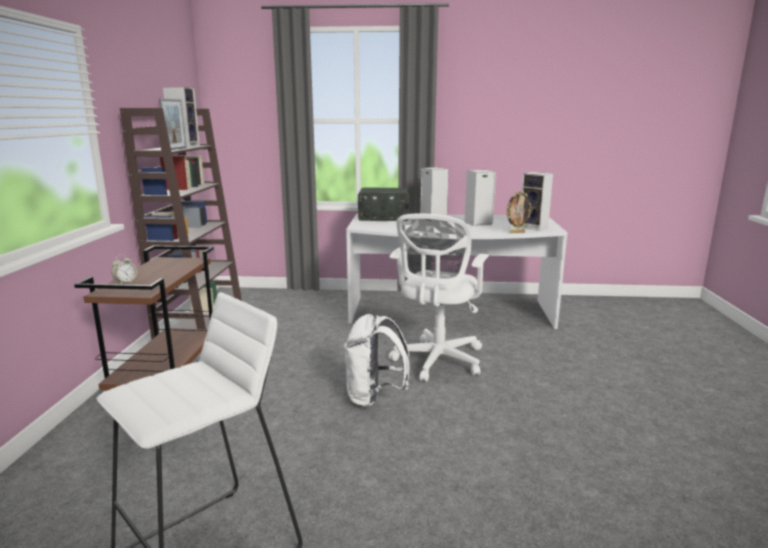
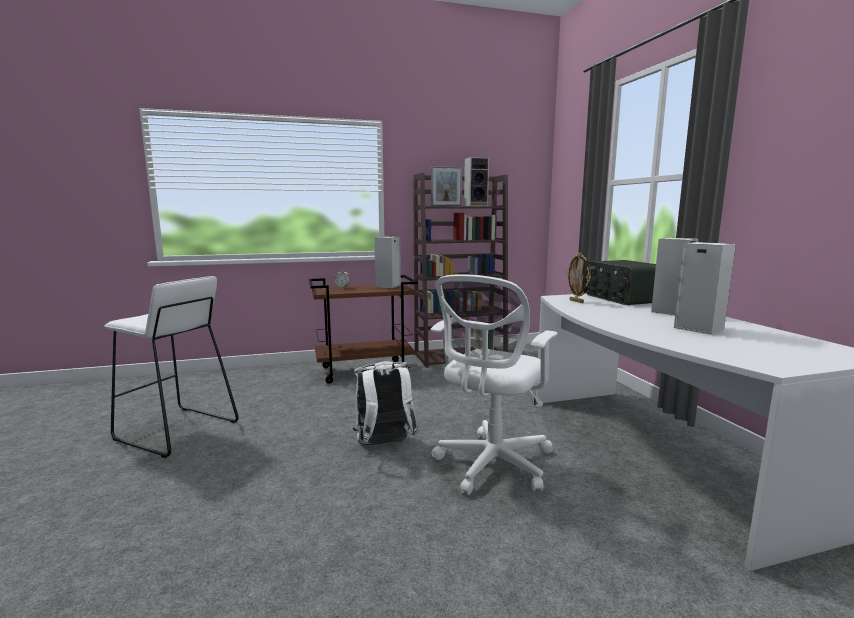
camera: 70 degrees right, 5 degrees down
white office chair [389,213,489,382] -> white office chair turned 60 degrees counterclockwise [430,274,558,495]
picture frame [506,191,533,233] -> picture frame moved to [566,253,591,303]
speaker [519,172,553,231] -> speaker moved to [374,236,401,289]

